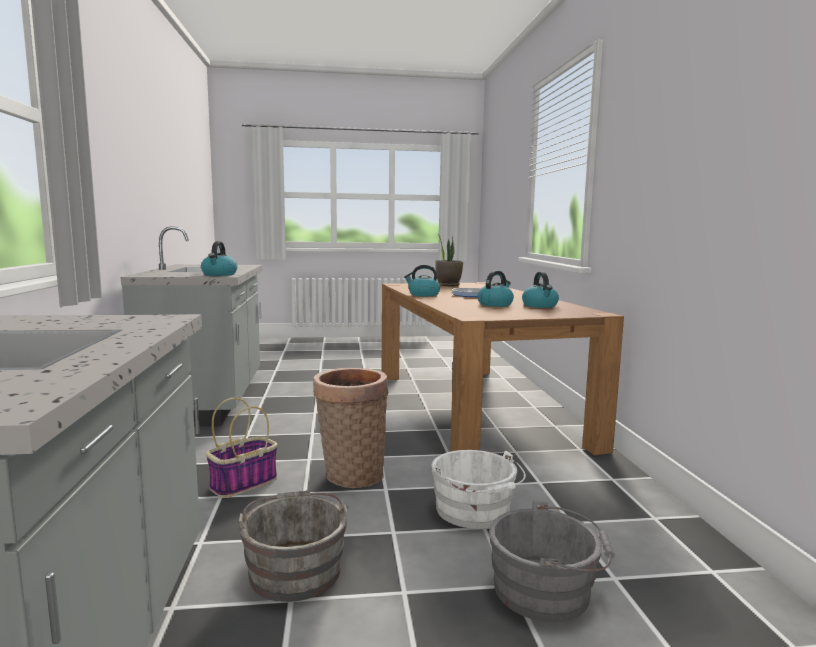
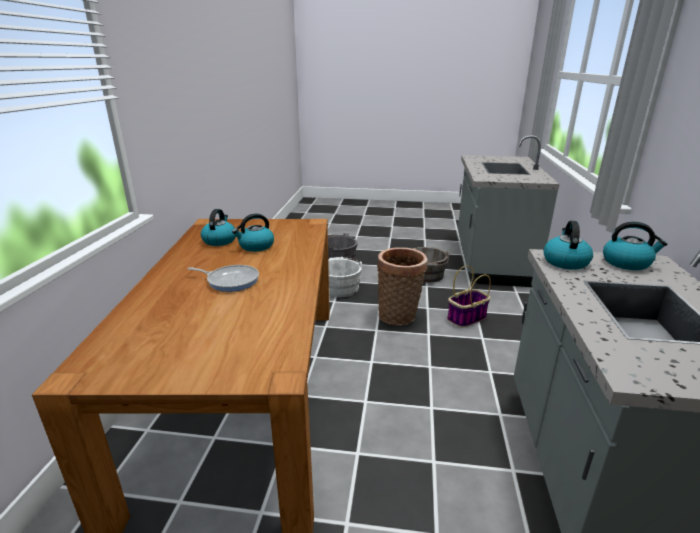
camera: 165 degrees left, 15 degrees up
kettle [404,265,440,296] -> kettle moved to [603,222,667,270]
potted plant [435,233,463,286] -> none

